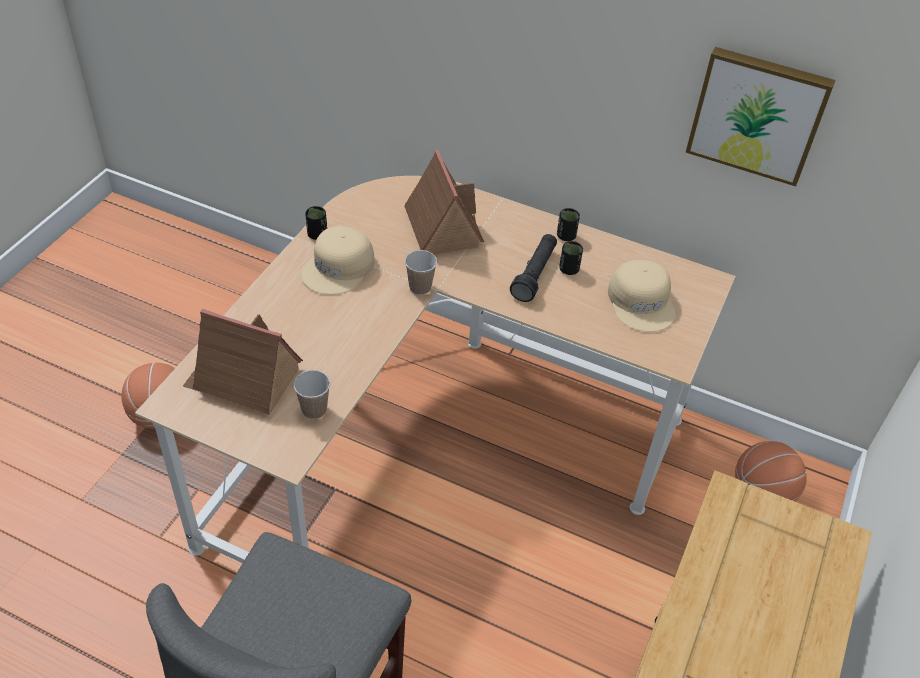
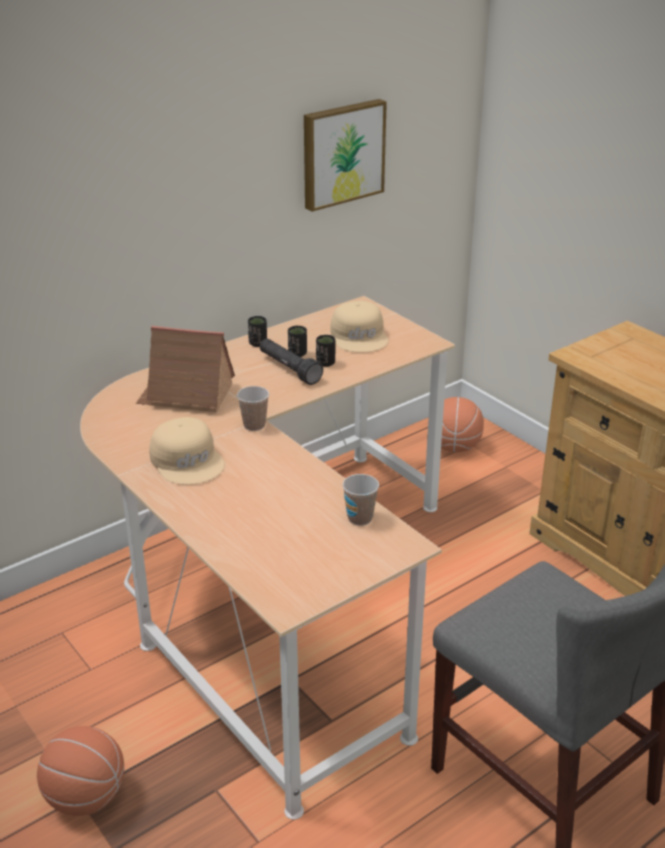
camera: 60 degrees left, 15 degrees down
toy house [183,309,303,415] -> none
black cup [305,206,327,240] -> black cup moved to [316,335,336,367]
beige cap [608,260,676,332] -> beige cap turned 60 degrees clockwise [330,301,389,353]

